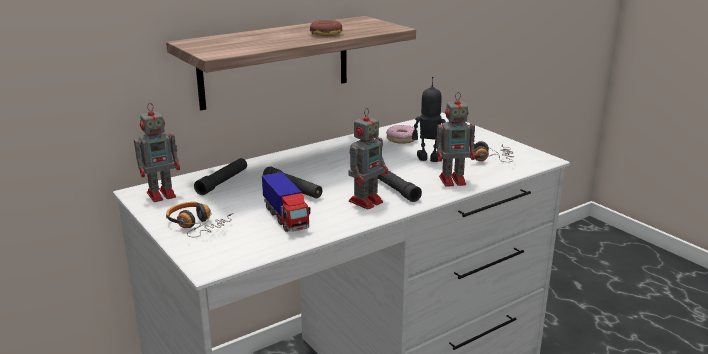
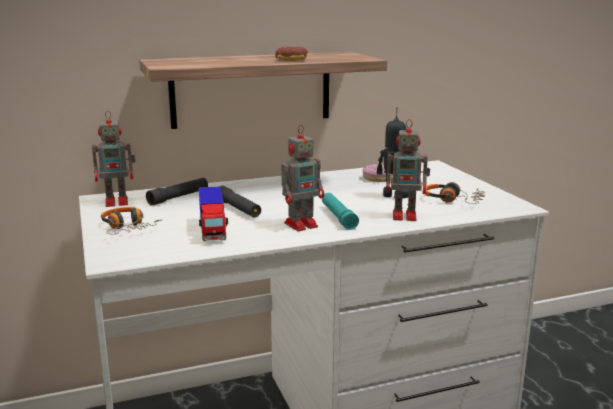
camera: 15 degrees right, 5 degrees down
black flashlight [378,168,422,202] -> turquoise flashlight [322,193,359,230]

